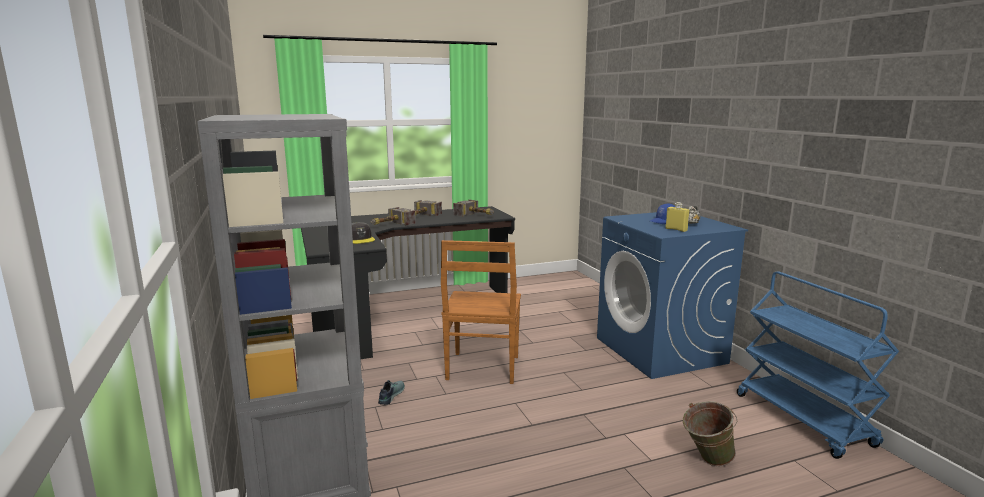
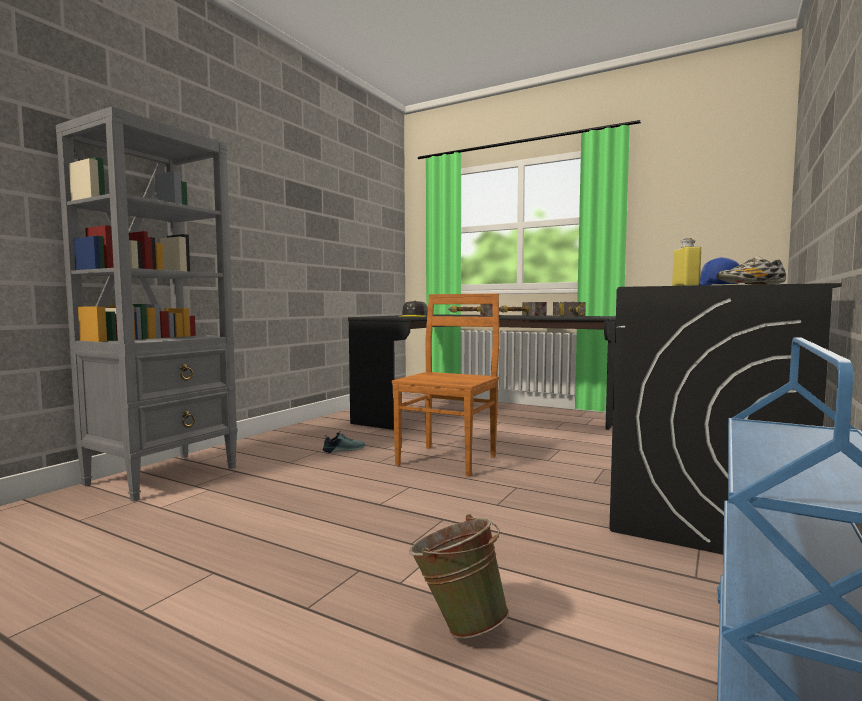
camera: 50 degrees right, 10 degrees down
brown chair [441,240,521,384] -> brown chair turned 150 degrees clockwise [391,293,500,477]
blue washing machine [597,212,748,379] -> black washing machine [609,283,842,555]

